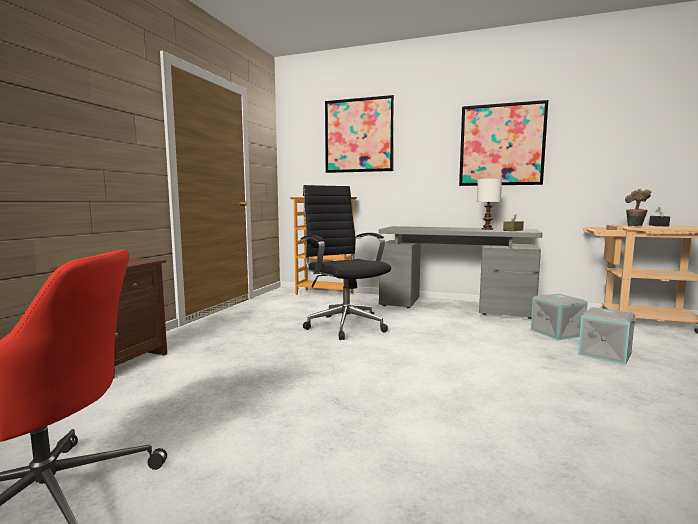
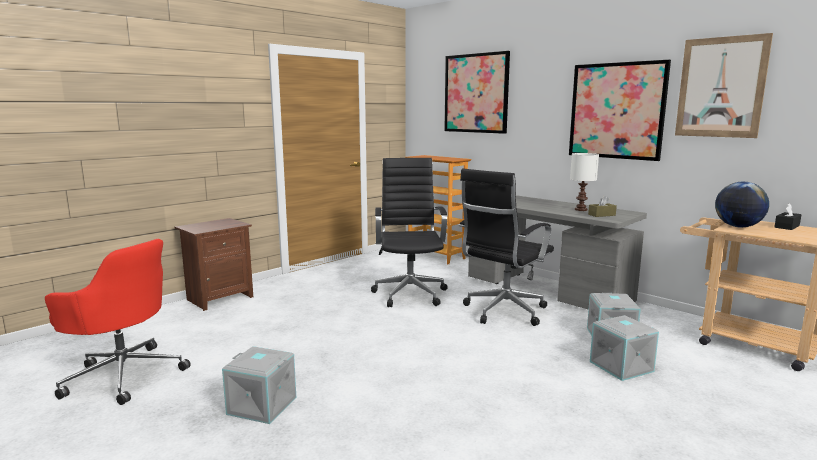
camera: 25 degrees right, 5 degrees up
potted plant [625,189,652,226] -> globe [715,182,769,227]
none -> grey storage box [222,346,296,424]
none -> black office chair [459,168,554,326]
none -> picture [675,33,773,138]

